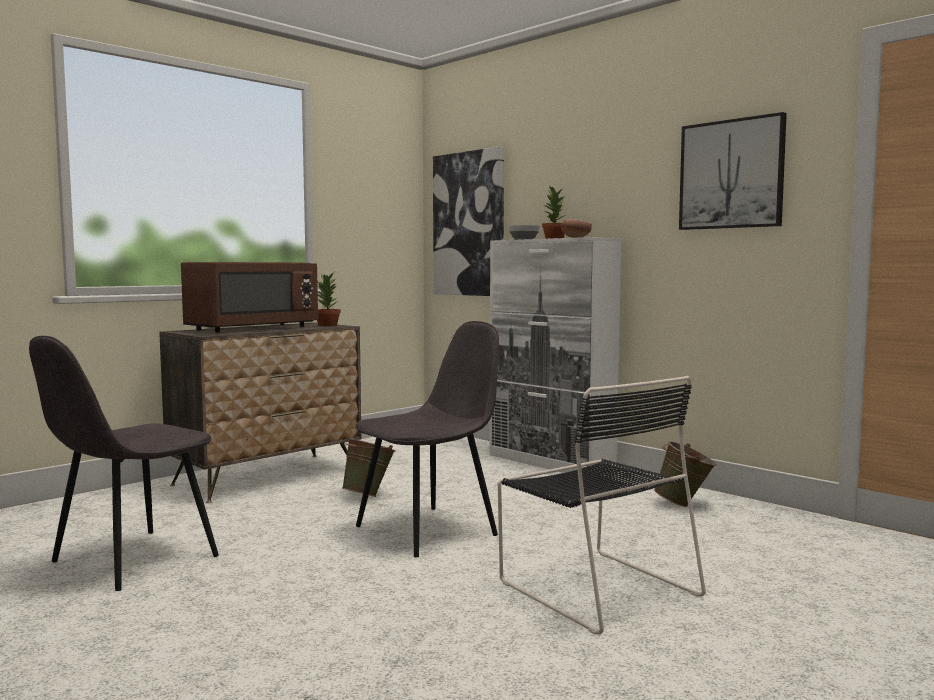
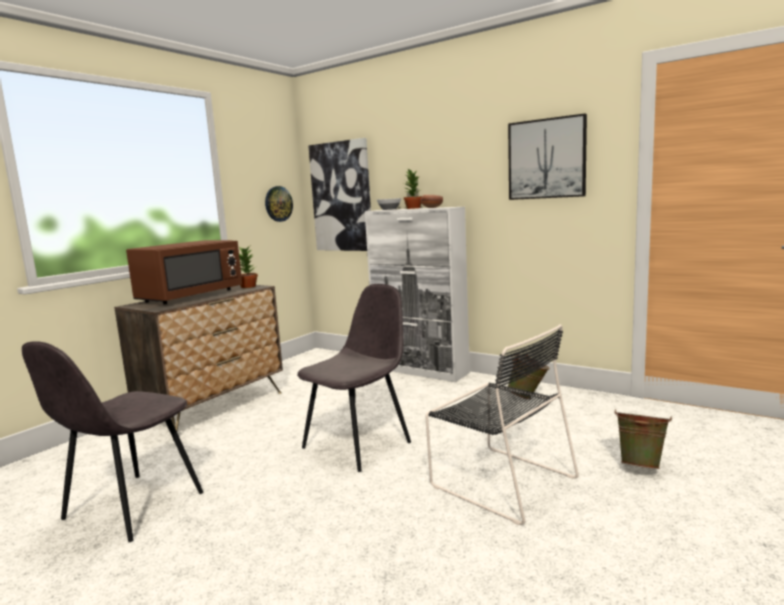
camera: 10 degrees left, 5 degrees up
green bucket [342,438,395,497] -> green bucket moved to [614,409,672,469]
none -> wall clock [265,186,293,222]

